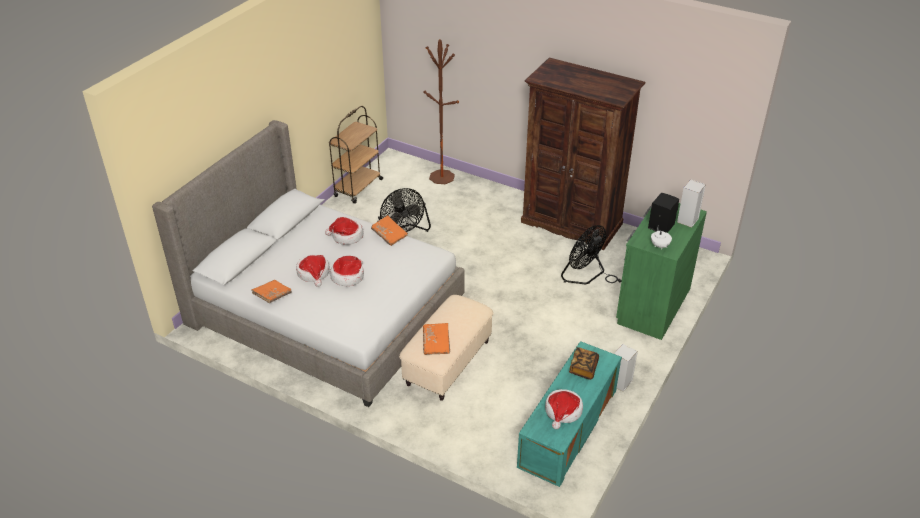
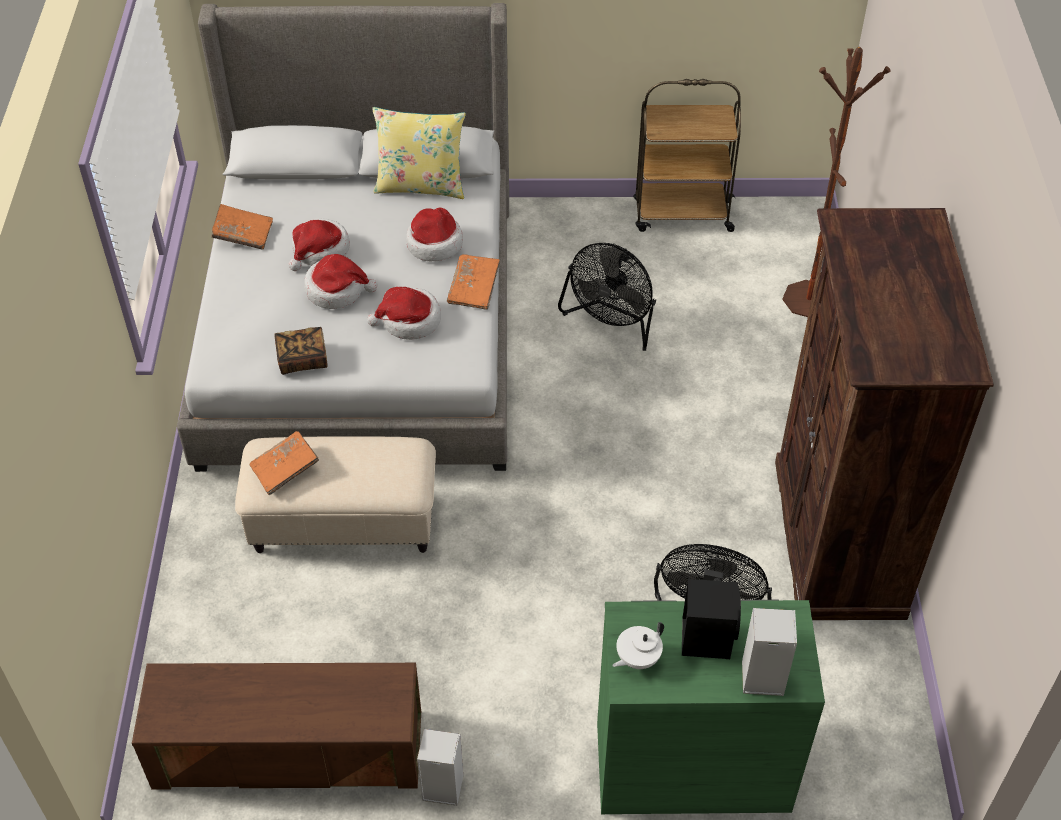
camera: 60 degrees right, 10 degrees up
turquoise bench [517,341,622,487] -> brown bench [132,663,421,789]
hat [545,389,583,429] -> hat moved to [368,287,441,340]
book [569,347,599,380] -> book moved to [274,327,328,375]
none -> yellow pillow [372,107,466,199]

